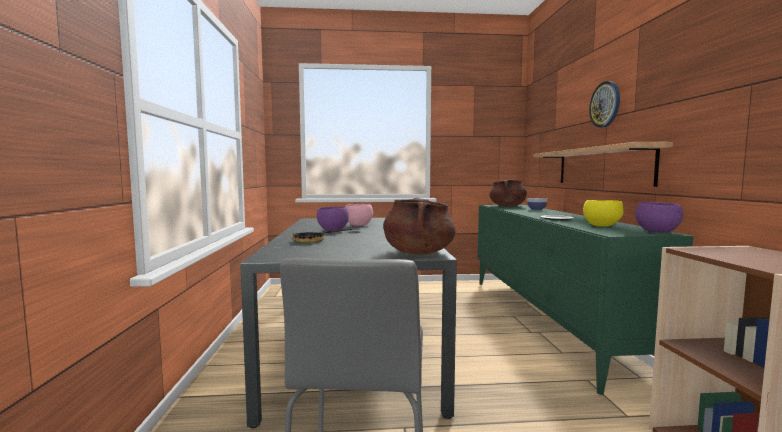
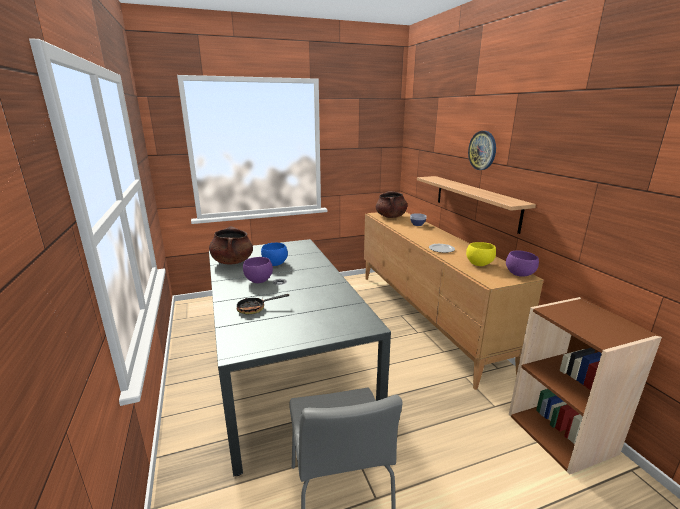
camera: 15 degrees left, 15 degrees up
pink bowl [346,204,373,226] -> blue bowl [261,243,288,266]
brown cooking pot [383,198,456,254] -> brown cooking pot moved to [209,226,253,265]
green cabinet [478,205,694,395] -> brown cabinet [364,212,544,390]

